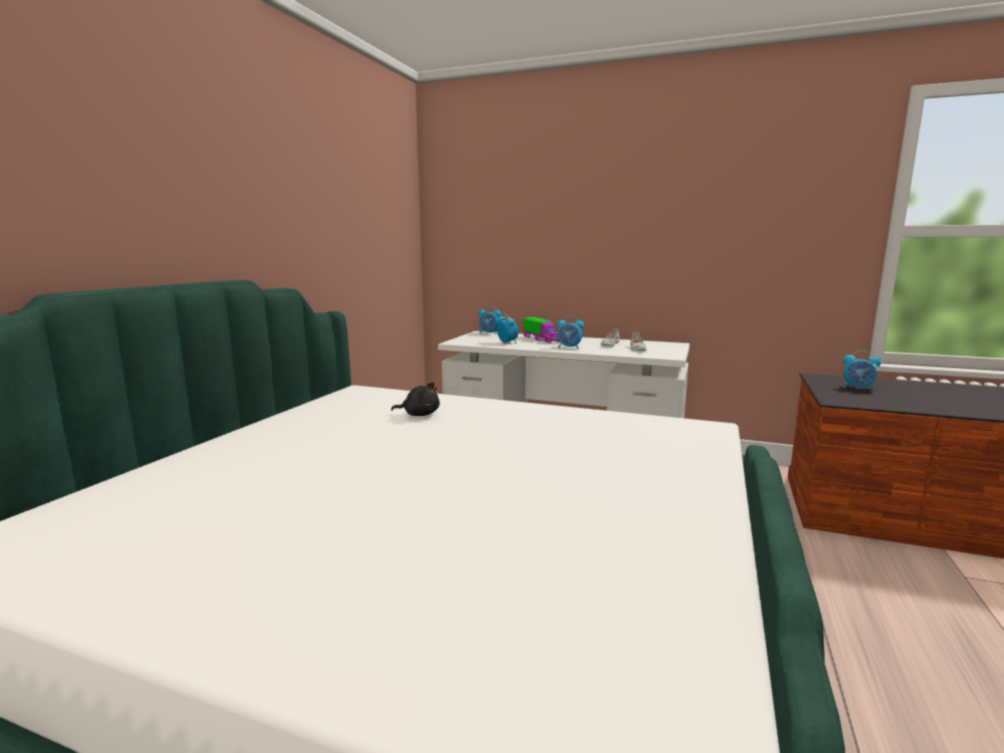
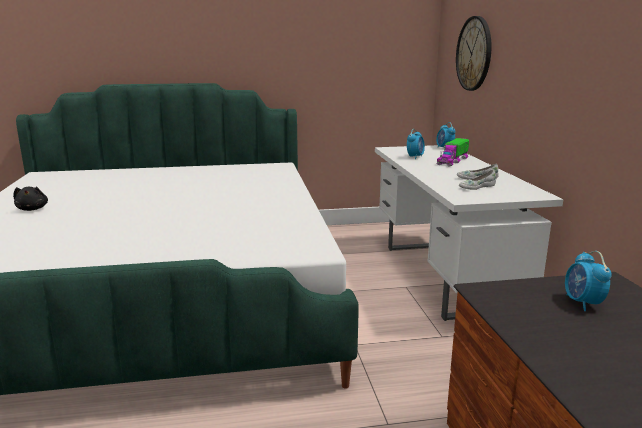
camera: 60 degrees right, 5 degrees up
black plush toy [391,382,440,416] -> black plush toy moved to [13,186,48,211]
alarm clock [557,315,584,349] -> none
none -> wall clock [456,16,492,91]

